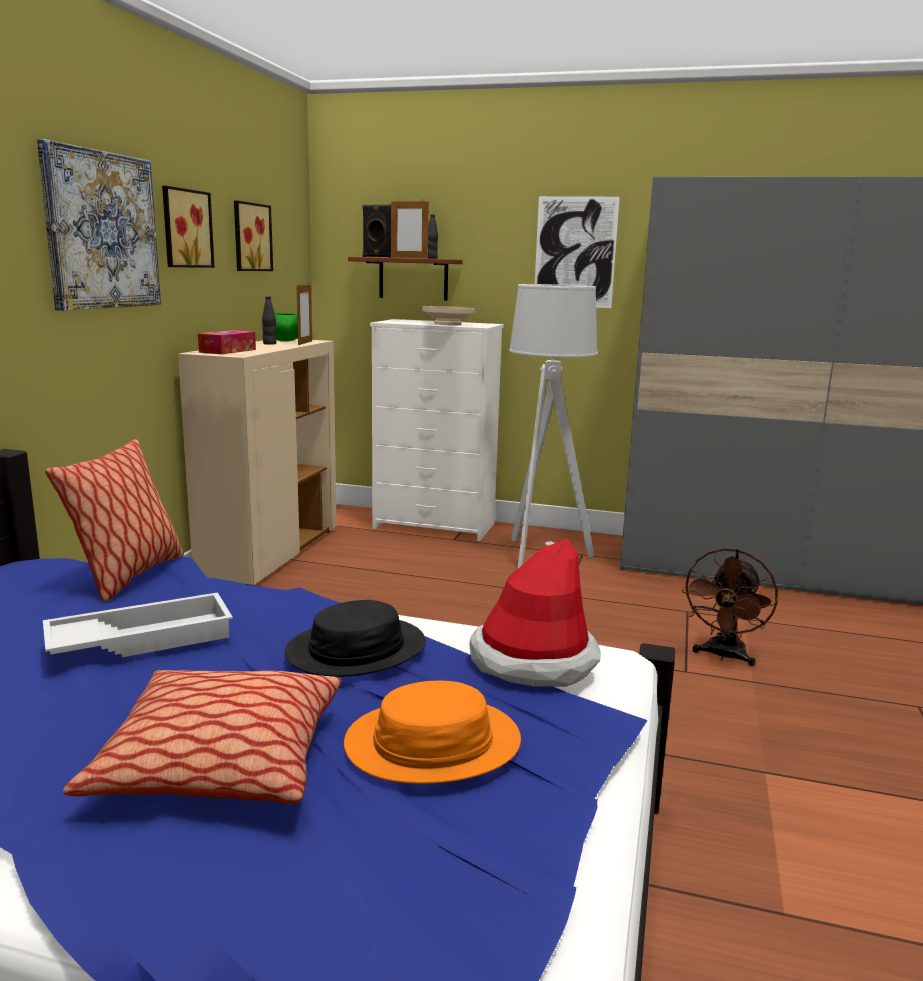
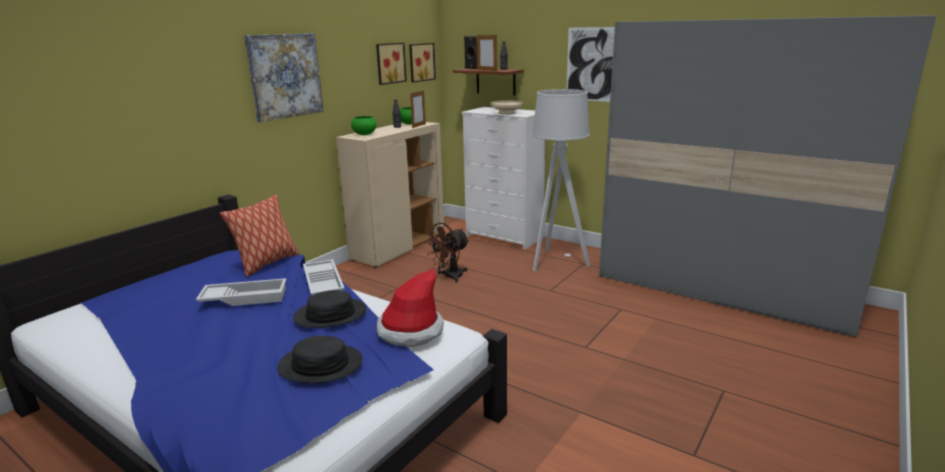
camera: 20 degrees right, 5 degrees up
pillow [63,670,341,804] -> none
picture [162,186,215,268] -> picture moved to [409,43,436,83]
tissue box [198,330,256,354] -> green bowl [351,116,376,135]
orange hat [344,681,521,784] -> black hat [277,336,363,383]
brown fan [682,548,778,666] -> brown fan moved to [424,222,469,282]
none -> white tray [303,259,345,295]

